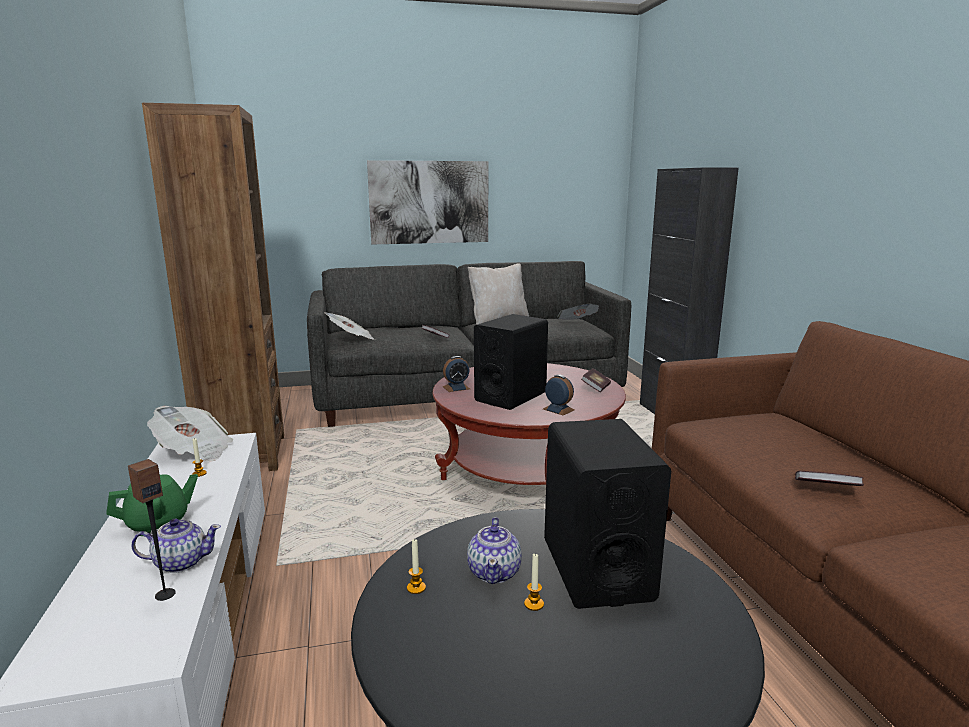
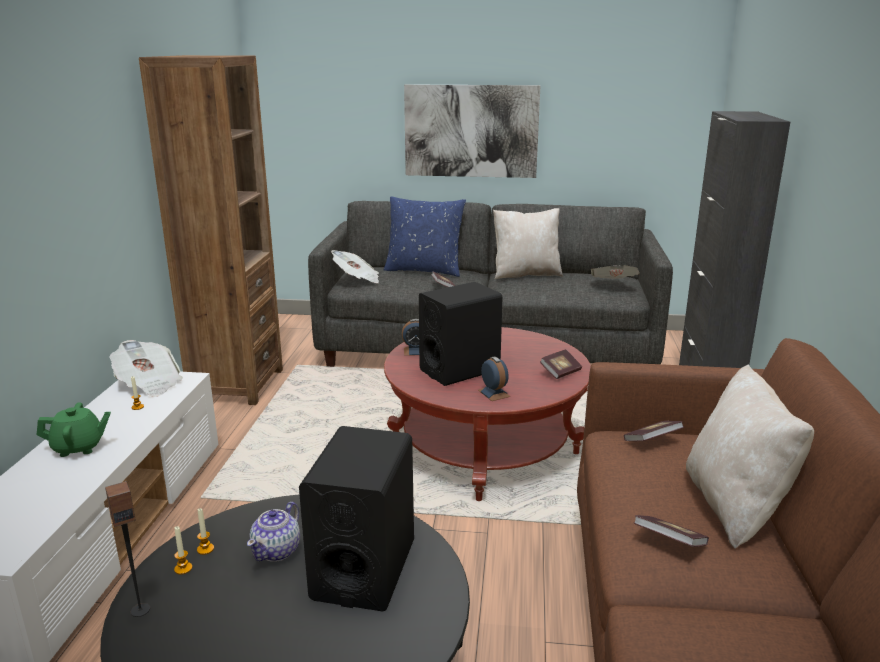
camera: 20 degrees right, 5 degrees up
speaker [128,459,176,601] -> speaker moved to [105,481,150,617]
teapot [131,519,221,573] -> none
candle [524,553,544,611] -> candle moved to [174,526,192,575]
none -> blue pillow [384,196,466,277]
none -> book [624,421,684,441]
none -> beige pillow [686,364,814,549]

